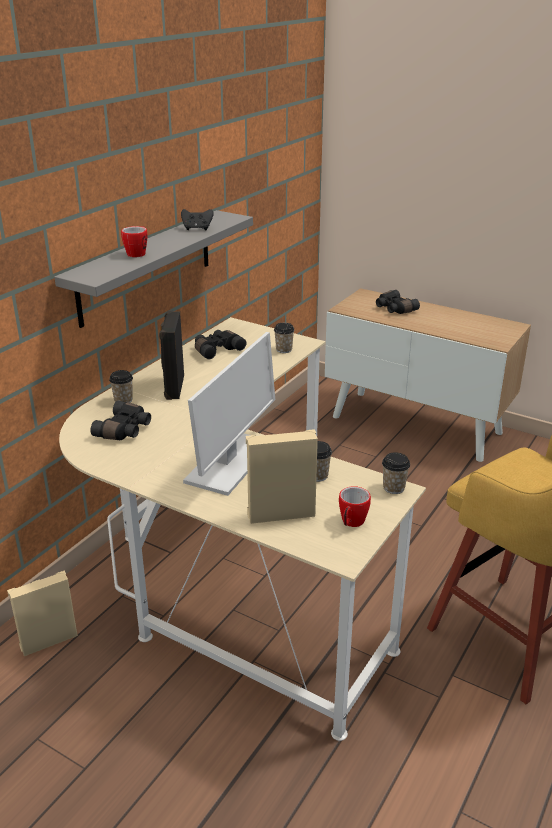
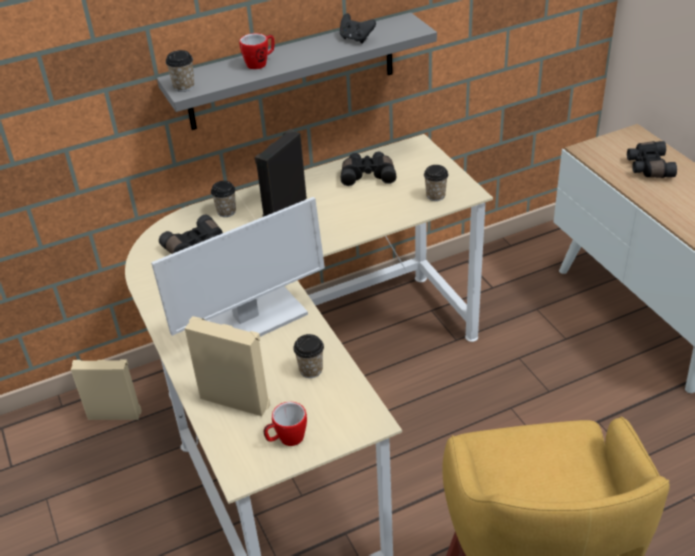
camera: 35 degrees right, 10 degrees up
cup [382,452,410,494] -> cup moved to [166,50,194,92]

